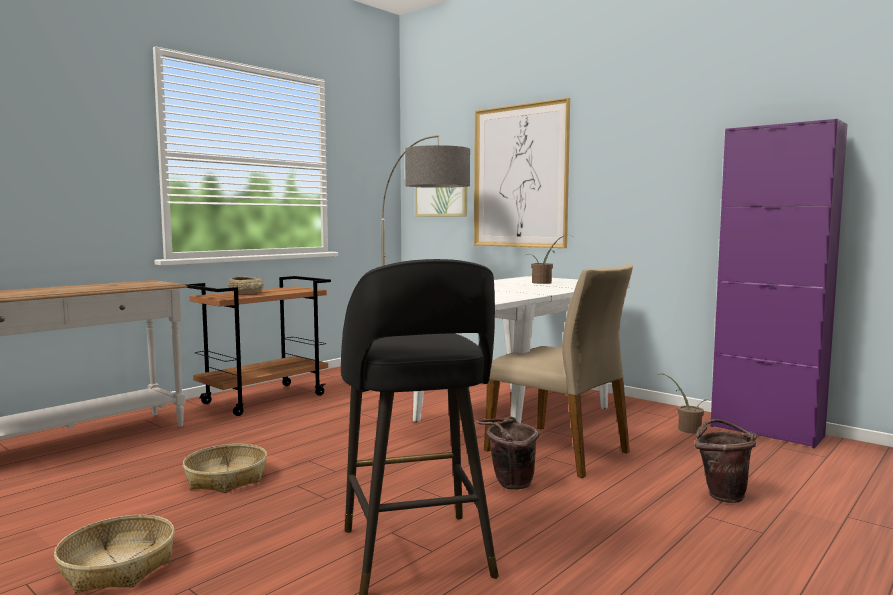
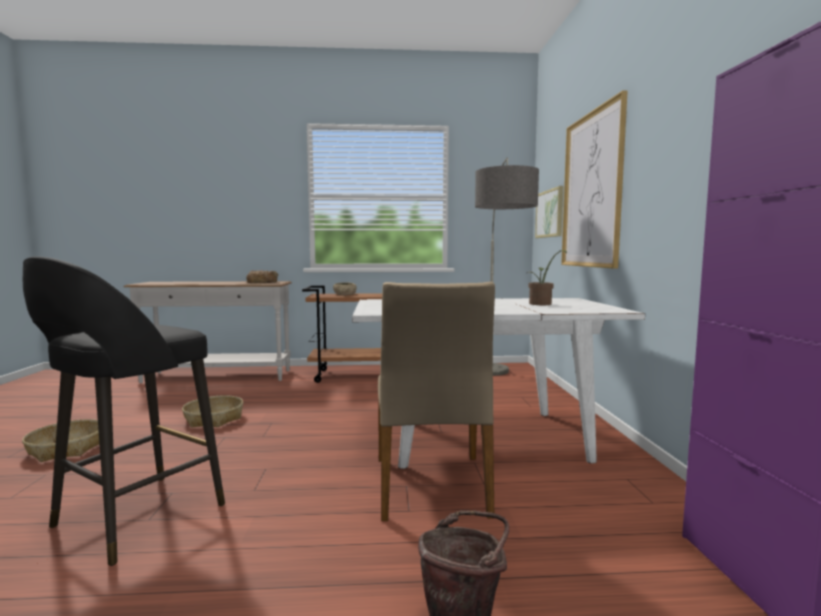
camera: 45 degrees right, 0 degrees up
brown bucket [476,416,539,490] -> none
potted plant [658,373,708,433] -> none
none -> bread [246,270,278,283]

